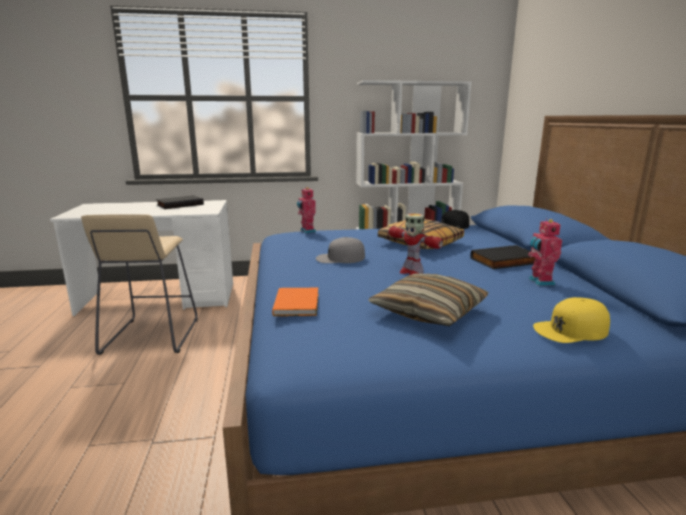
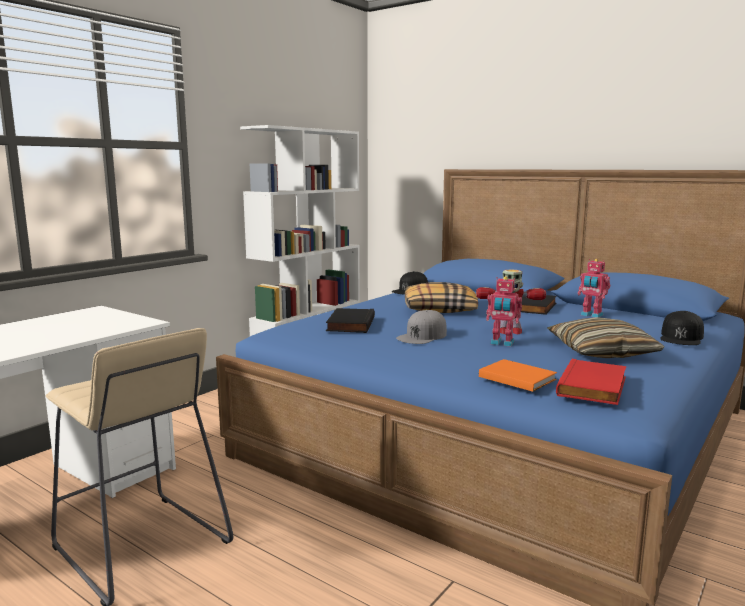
camera: 45 degrees left, 5 degrees down
black book [156,195,204,209] -> black book moved to [326,308,375,333]
toy robot [297,187,316,233] -> toy robot moved to [486,276,522,346]
yellow cap [533,297,610,343] -> black cap [660,311,704,345]
none -> red book [556,359,627,405]

